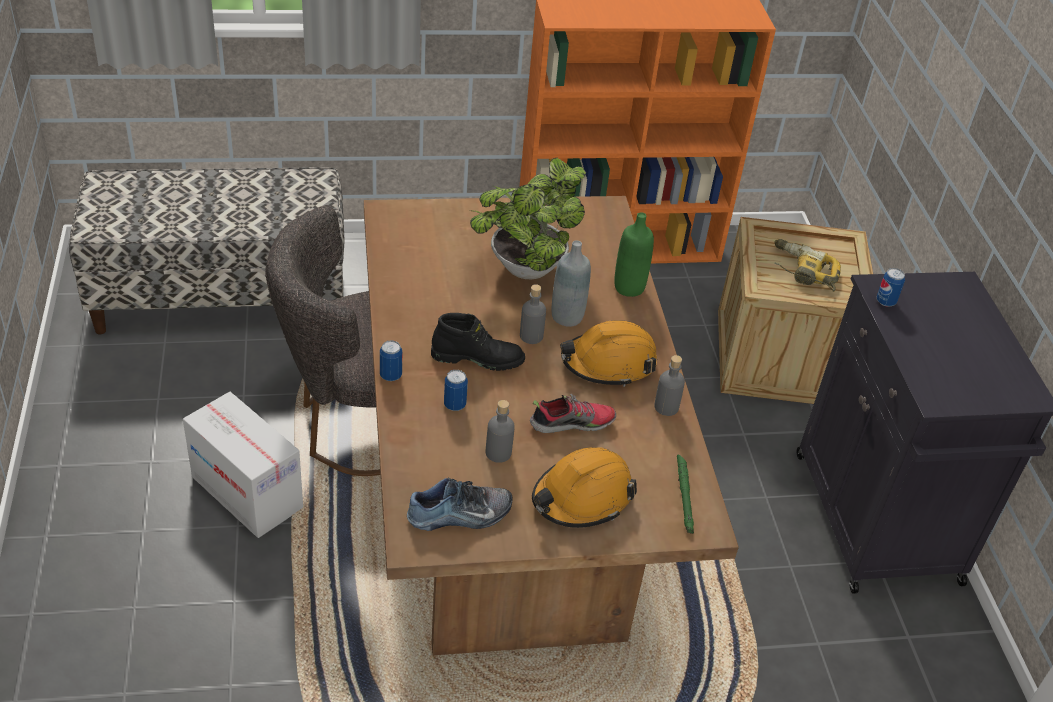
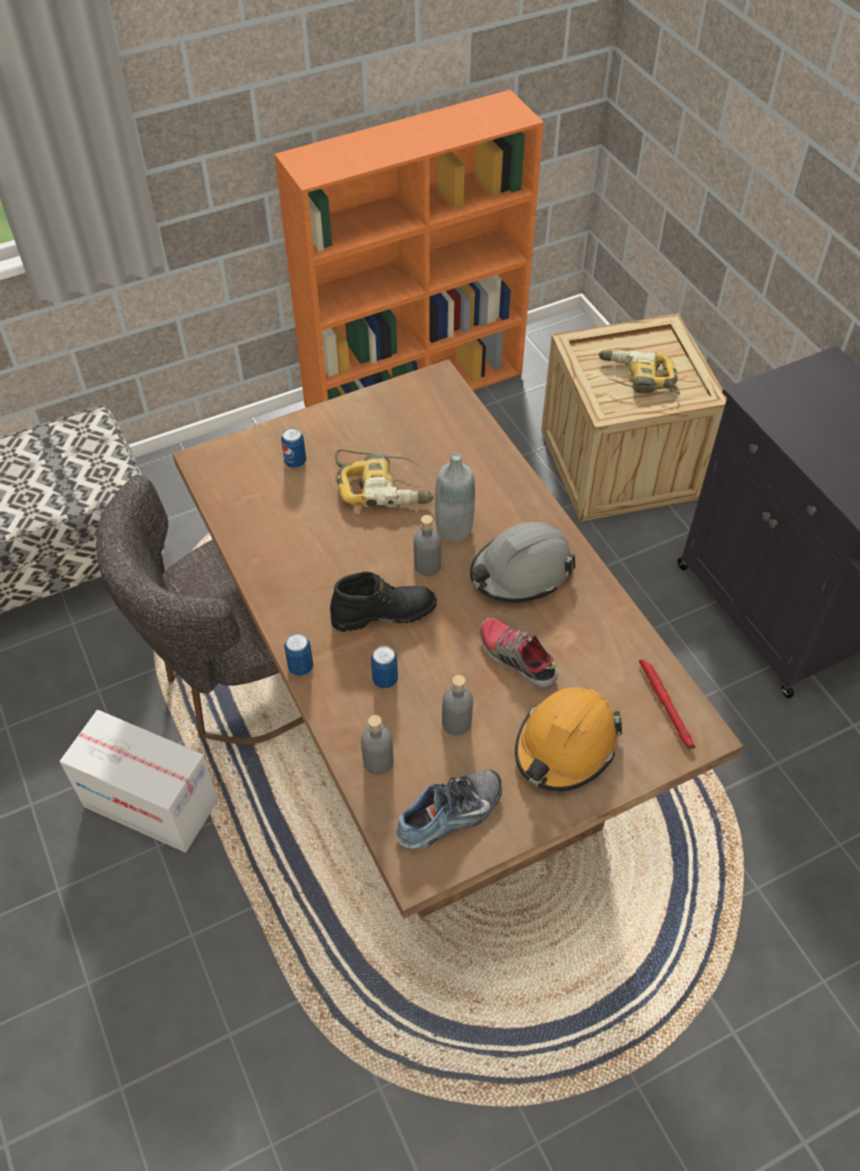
camera: 15 degrees left, 10 degrees up
potted plant [470,158,586,279] -> power drill [335,449,434,507]
shoe [530,393,616,434] -> shoe turned 105 degrees counterclockwise [479,618,558,687]
orange hard hat [560,320,657,387] -> grey hard hat [470,522,576,602]
green bottle [614,212,654,297] -> none
grey bottle [654,355,685,416] -> grey bottle moved to [361,715,393,775]
green flashlight [677,455,694,534] -> red flashlight [639,660,696,749]
can [877,268,905,307] -> can moved to [281,427,306,468]

